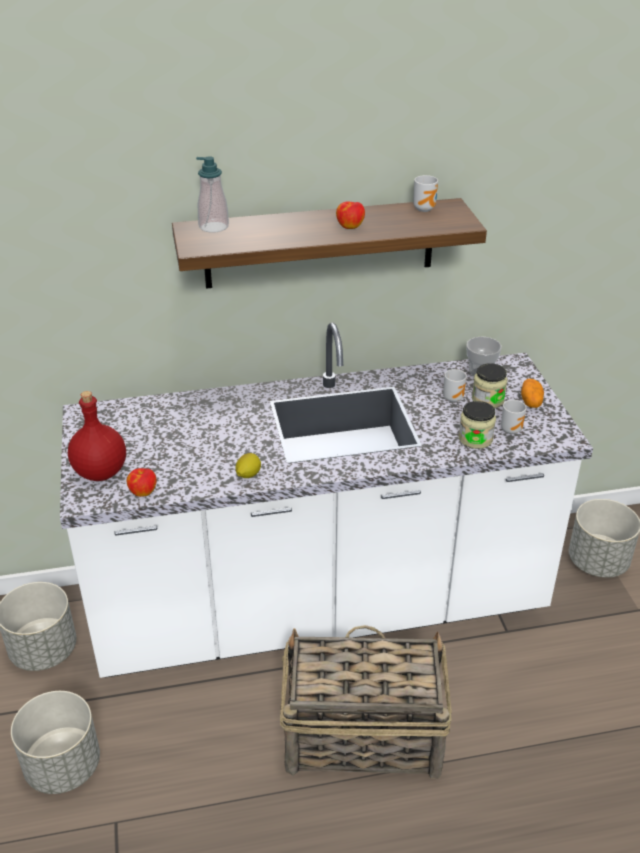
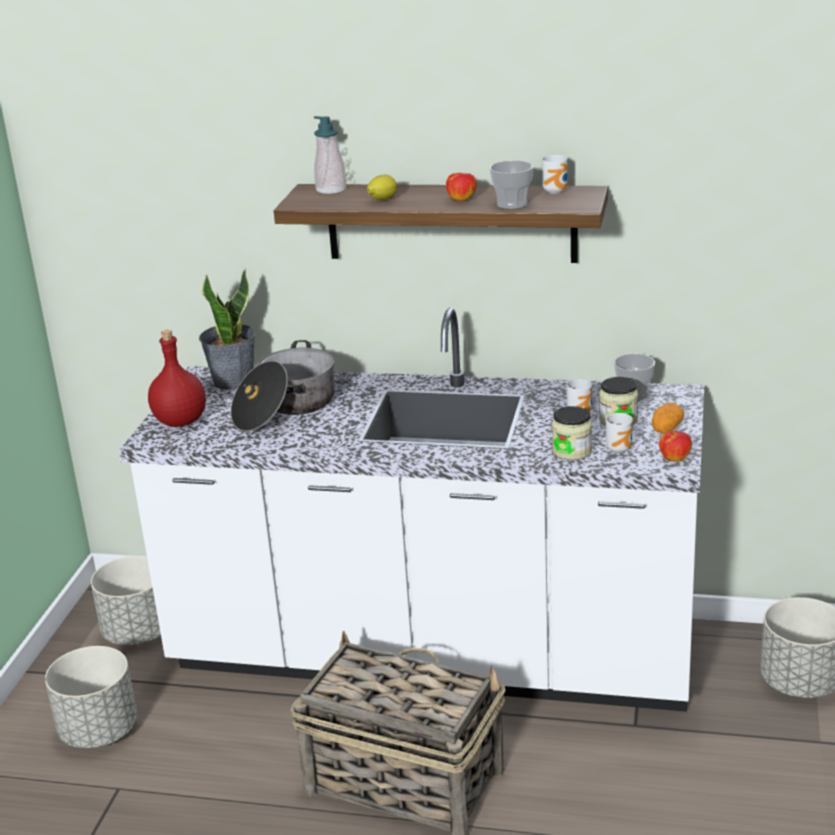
camera: 25 degrees right, 10 degrees down
apple [127,468,157,497] -> apple moved to [659,431,692,462]
lemon [235,453,261,478] -> lemon moved to [367,175,397,200]
none -> potted plant [199,269,256,390]
none -> cooking pot [231,340,335,432]
none -> cup [489,160,533,209]

